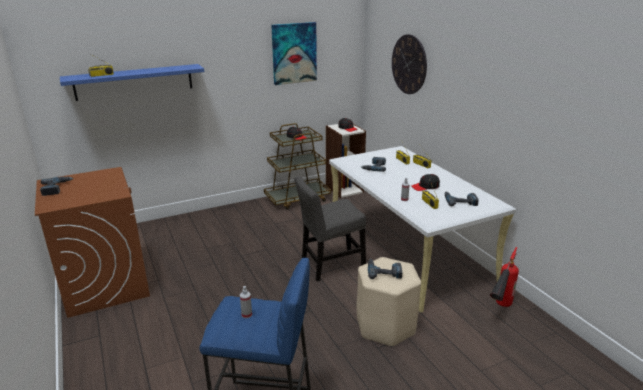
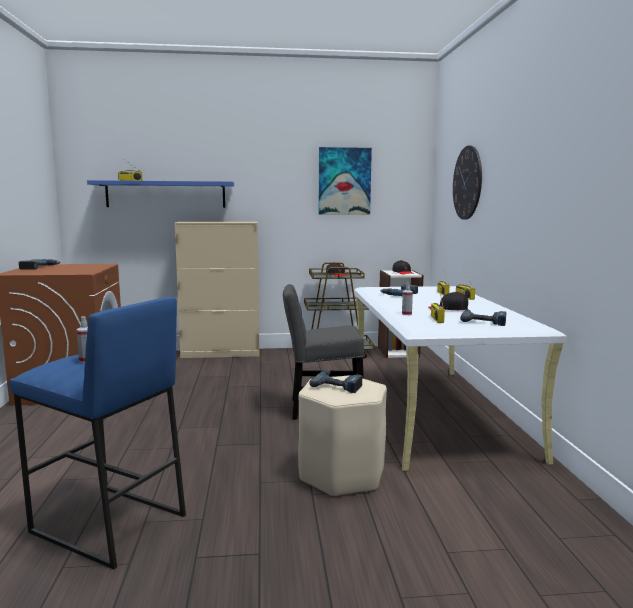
camera: 20 degrees right, 15 degrees down
fire extinguisher [490,247,519,307] -> none
none -> beige cabinet [175,222,260,358]

